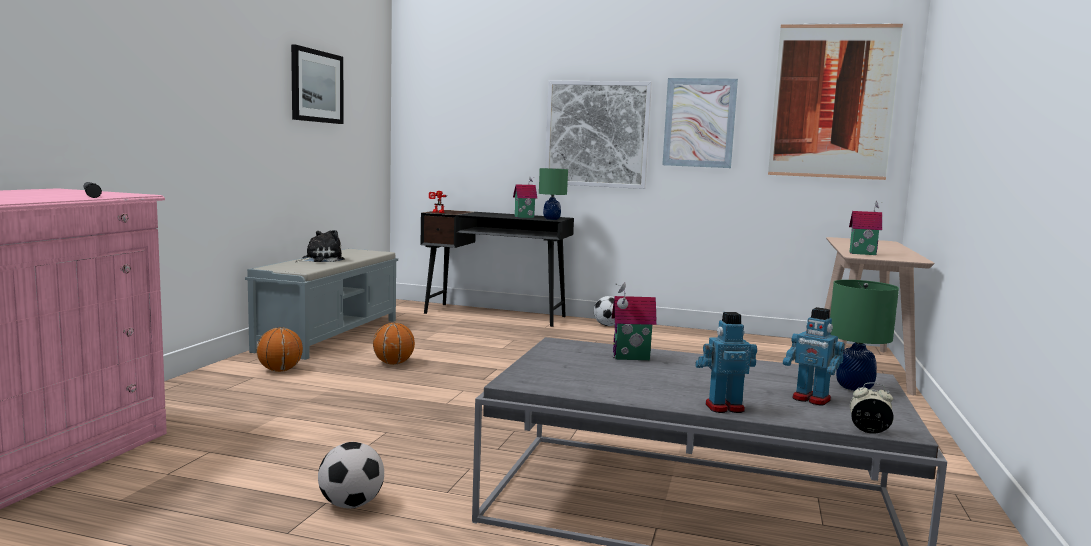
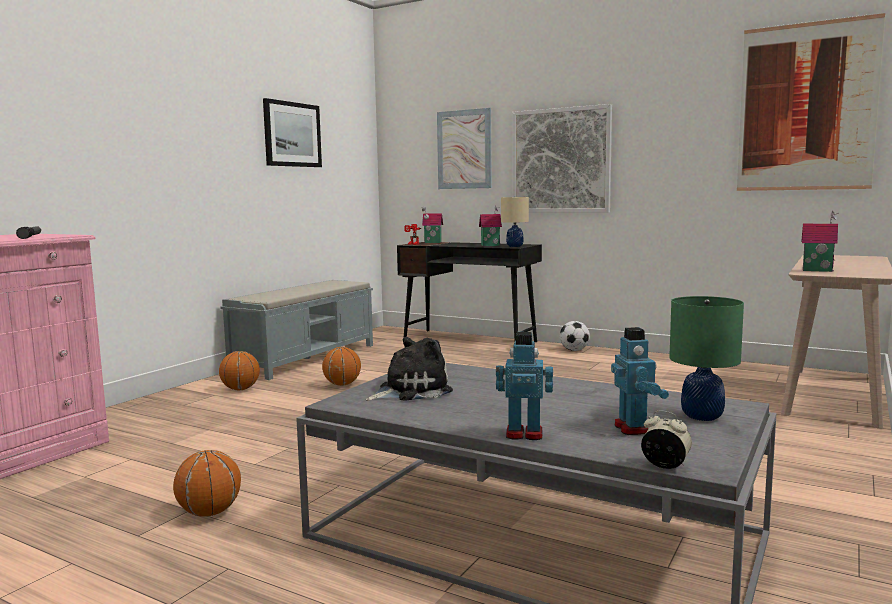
camera: 15 degrees right, 0 degrees up
plush toy [295,230,345,262] -> plush toy moved to [366,337,453,401]
football [318,442,384,509] -> basketball [173,450,241,517]
green table lamp [539,168,568,220] -> beige table lamp [501,196,529,247]
toy house [611,282,657,360] -> toy house moved to [422,206,443,243]
picture [662,78,738,168] -> picture moved to [437,108,492,189]
toy robot [783,307,845,406] -> toy robot turned 150 degrees counterclockwise [611,327,669,435]

